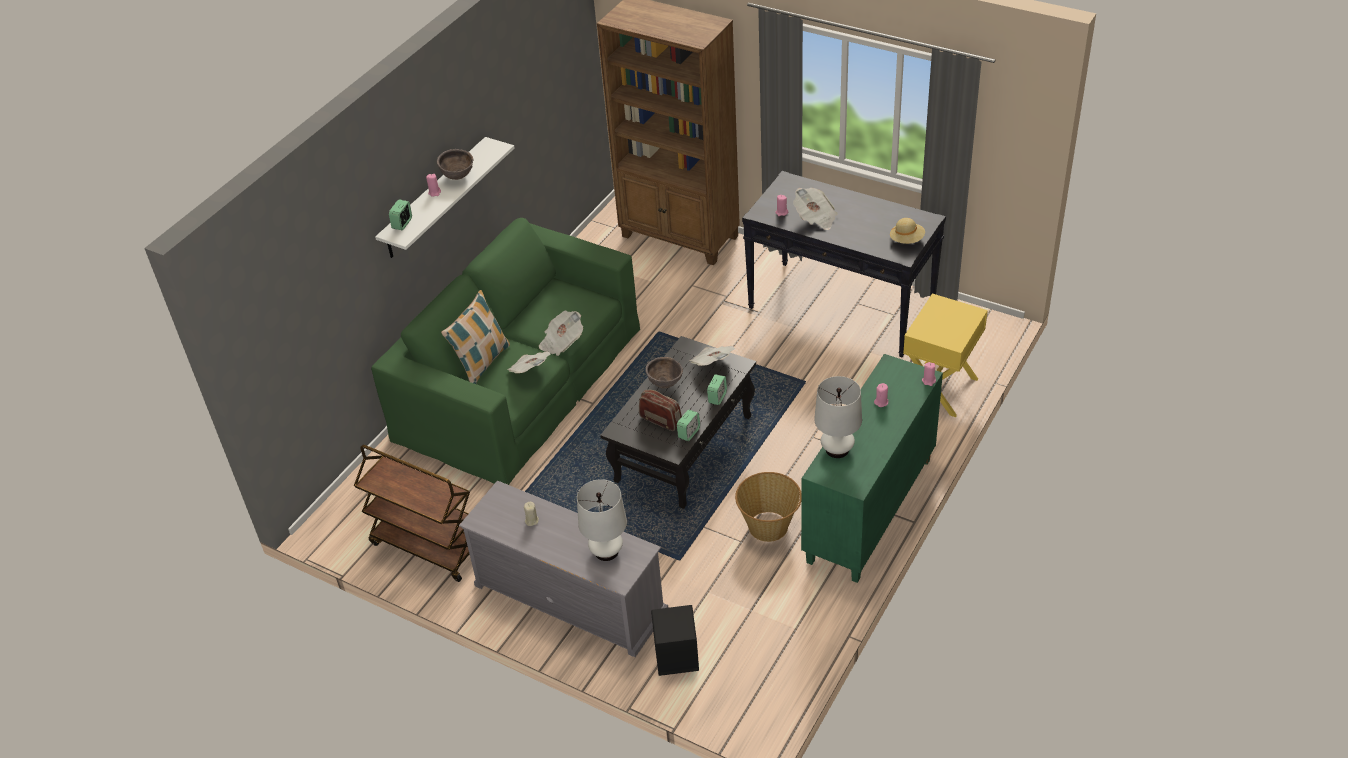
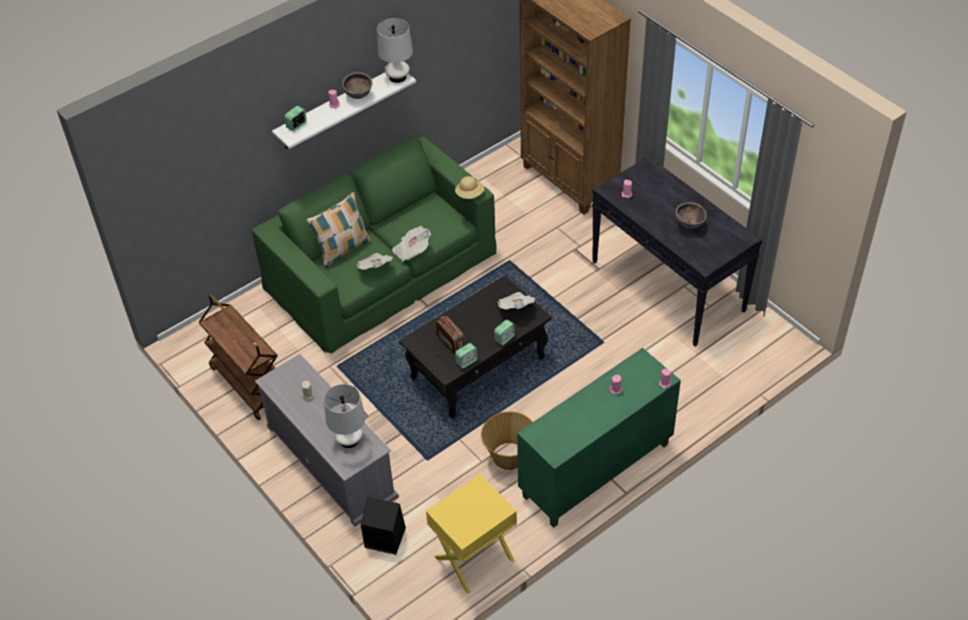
camera: 20 degrees right, 5 degrees up
brown bowl [645,357,683,389] -> brown bowl moved to [676,202,707,229]
newspaper [793,188,838,230] -> none
white table lamp [814,376,862,458] -> white table lamp moved to [377,18,413,83]
beige hat [890,218,925,244] -> beige hat moved to [455,176,484,199]
yellow nightstand [903,293,988,417] -> yellow nightstand moved to [426,474,517,594]

